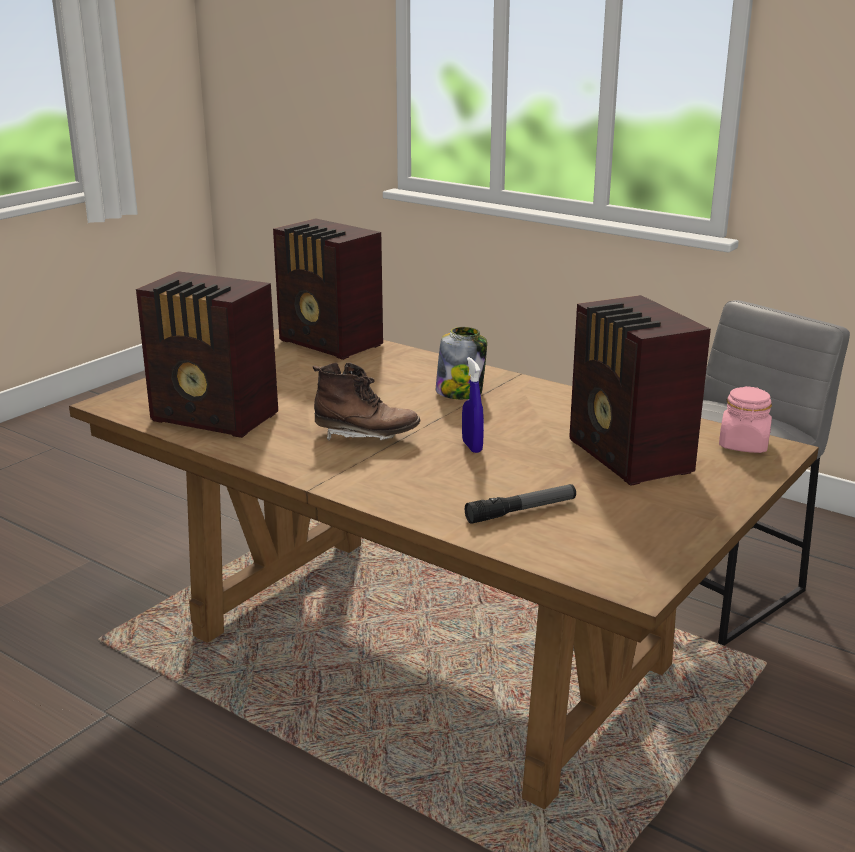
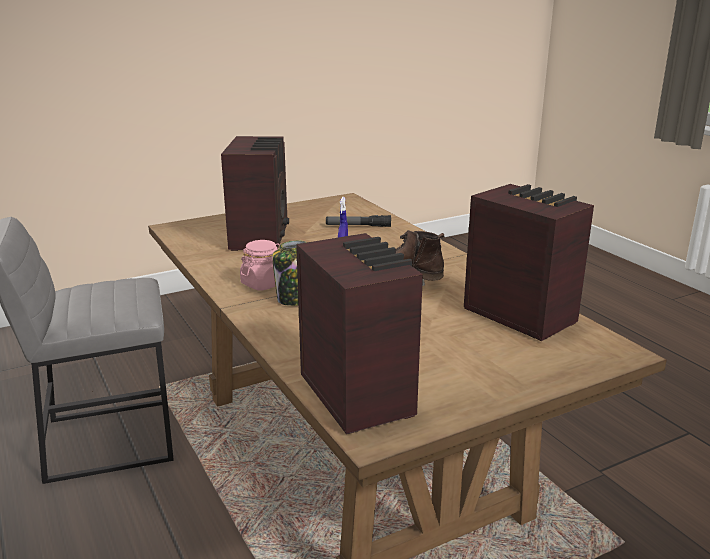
camera: 155 degrees left, 0 degrees up
pink jar [719,386,772,453] -> pink jar moved to [240,240,280,290]

